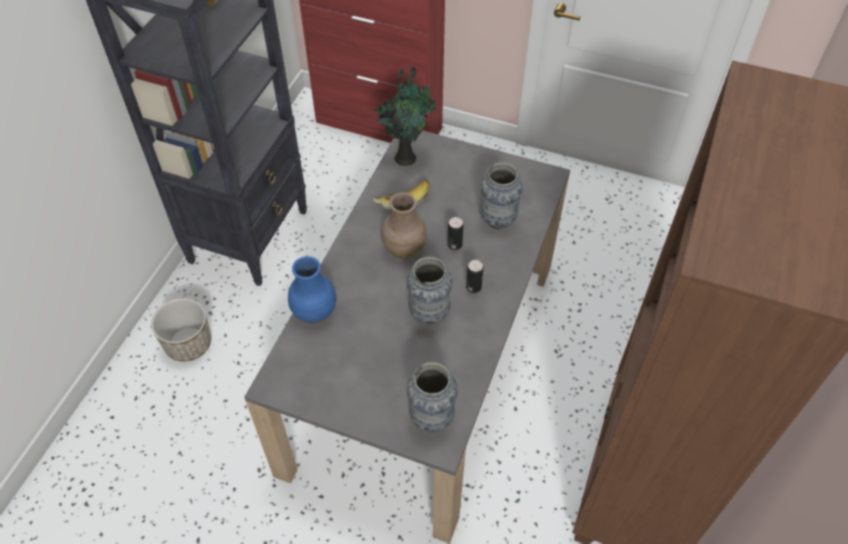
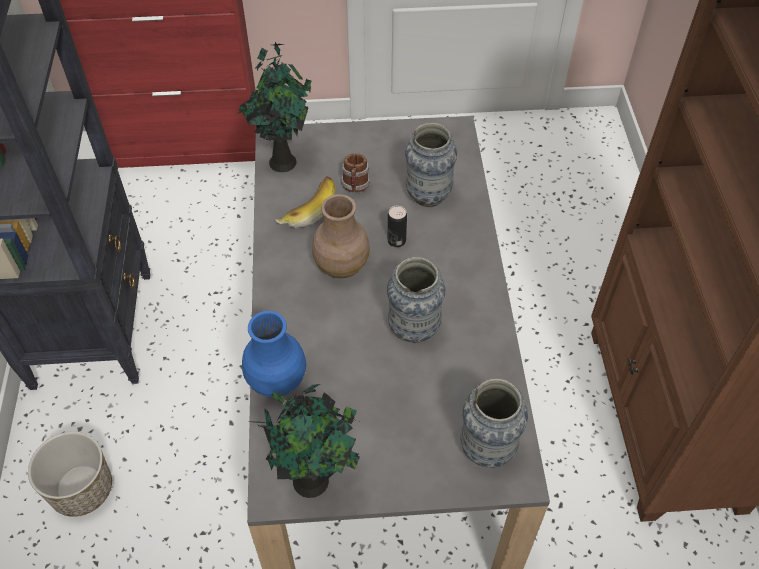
camera: 25 degrees left, 0 degrees up
can [466,260,483,293] -> none
none -> potted plant [248,384,360,498]
none -> mug [341,153,371,192]

